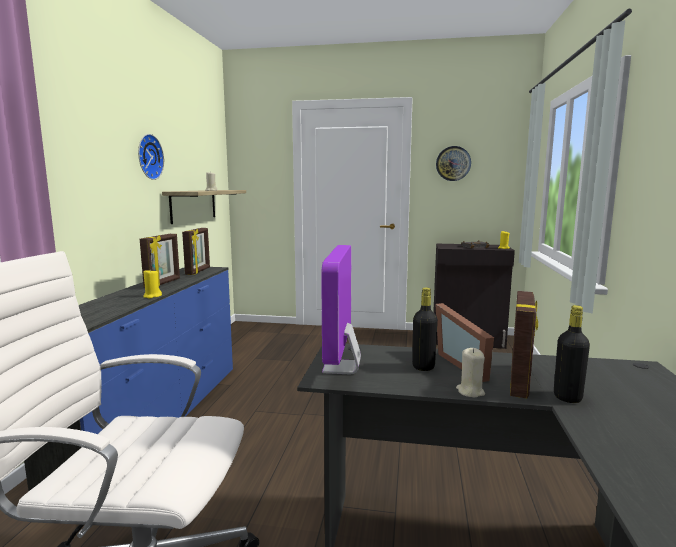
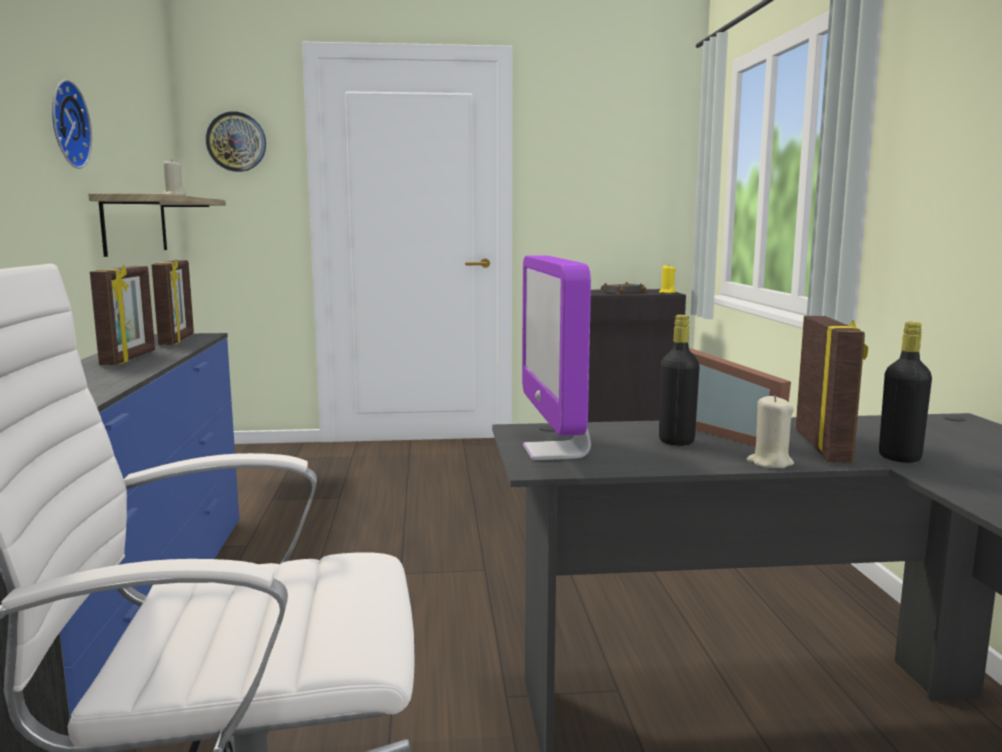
camera: 15 degrees left, 0 degrees up
yellow candle [143,269,162,299] -> none
wall clock [436,146,471,181] -> wall clock moved to [206,111,266,172]

